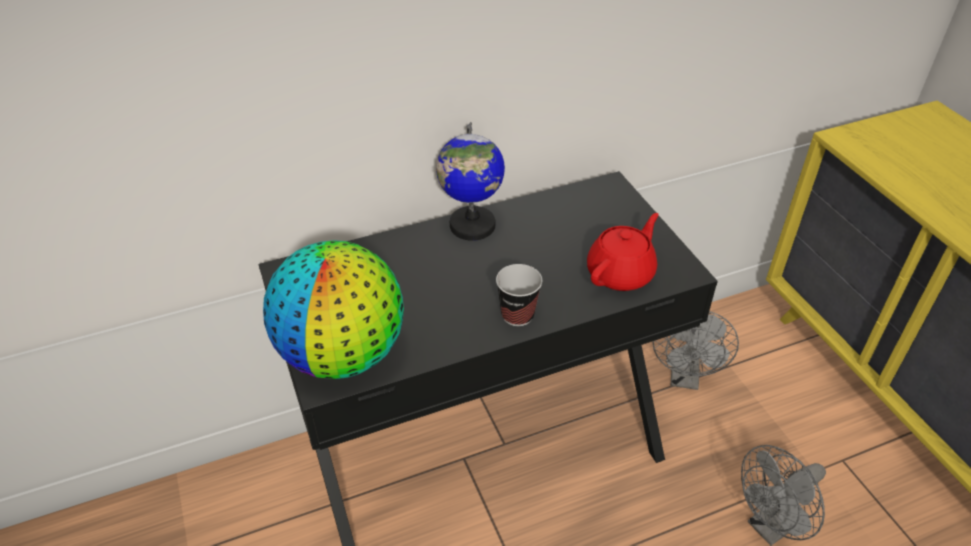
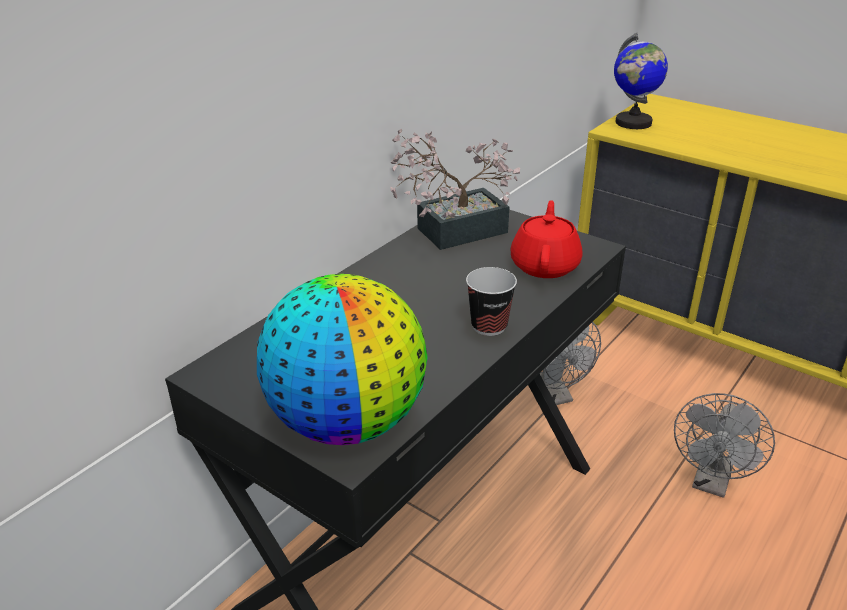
camera: 30 degrees left, 10 degrees down
globe [436,122,505,241] -> globe moved to [614,33,668,129]
none -> potted plant [390,128,520,250]

